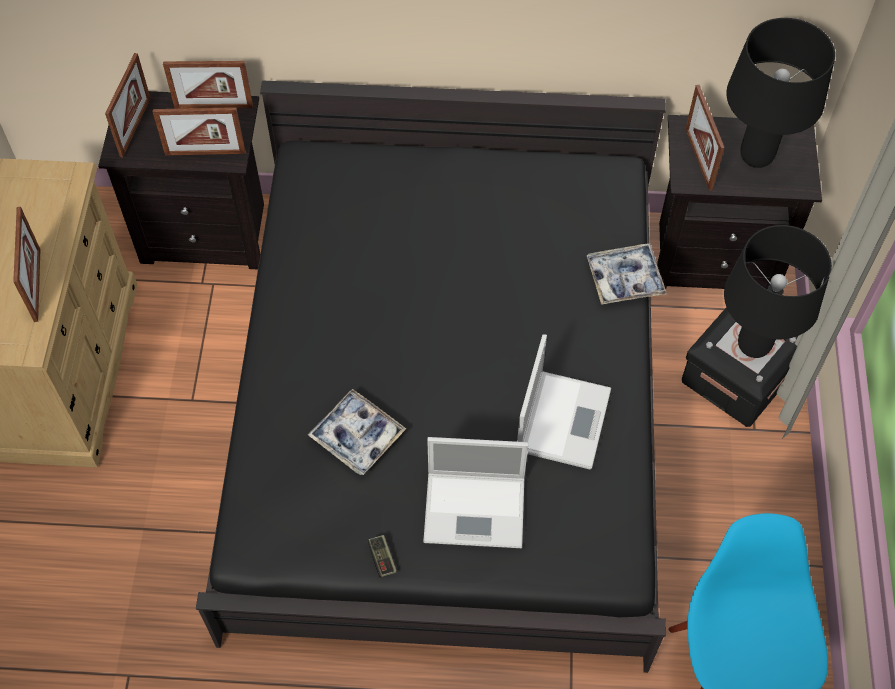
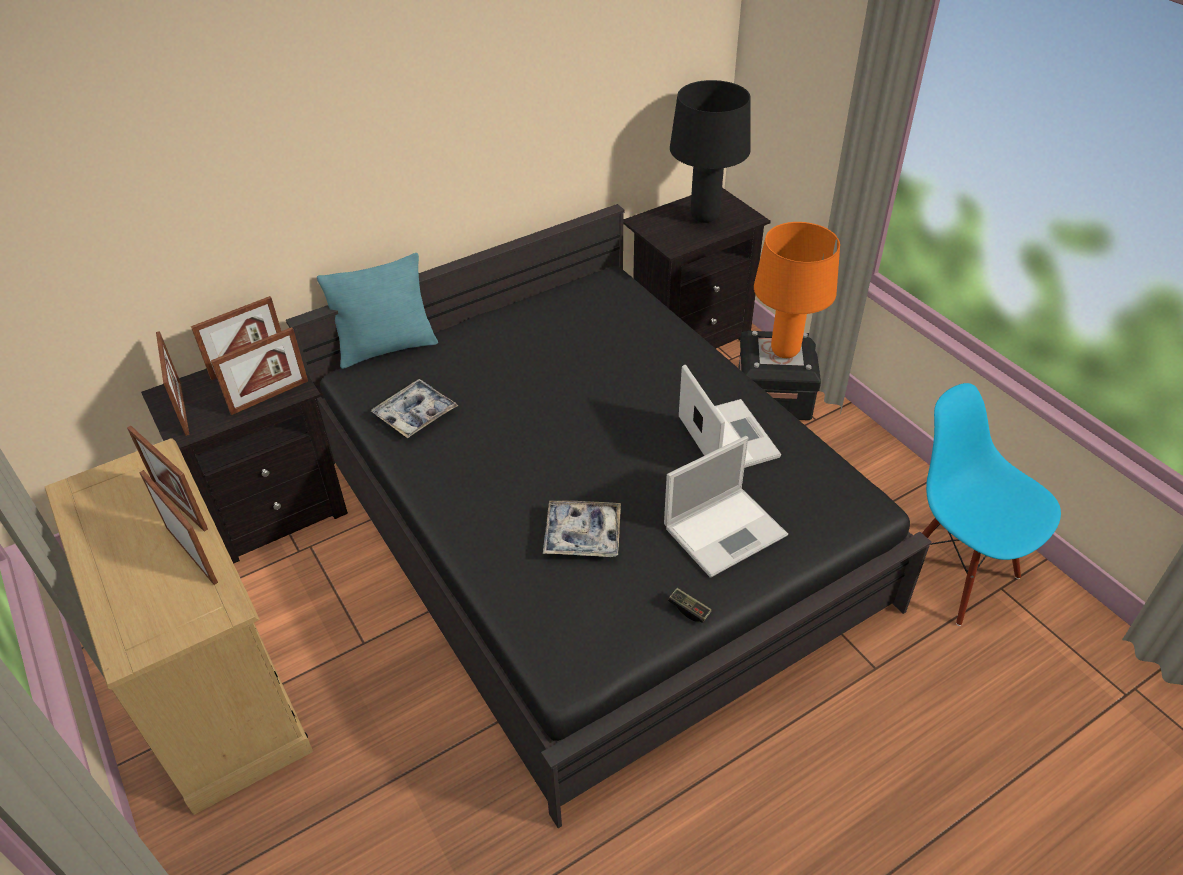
camera: 35 degrees left, 15 degrees down
tray [586,243,667,305] -> tray moved to [371,379,458,438]
picture frame [685,85,725,191] -> picture frame moved to [127,426,208,532]
black table lamp [724,225,832,358] -> orange table lamp [754,222,840,358]
none -> turquoise pillow [317,253,438,369]

